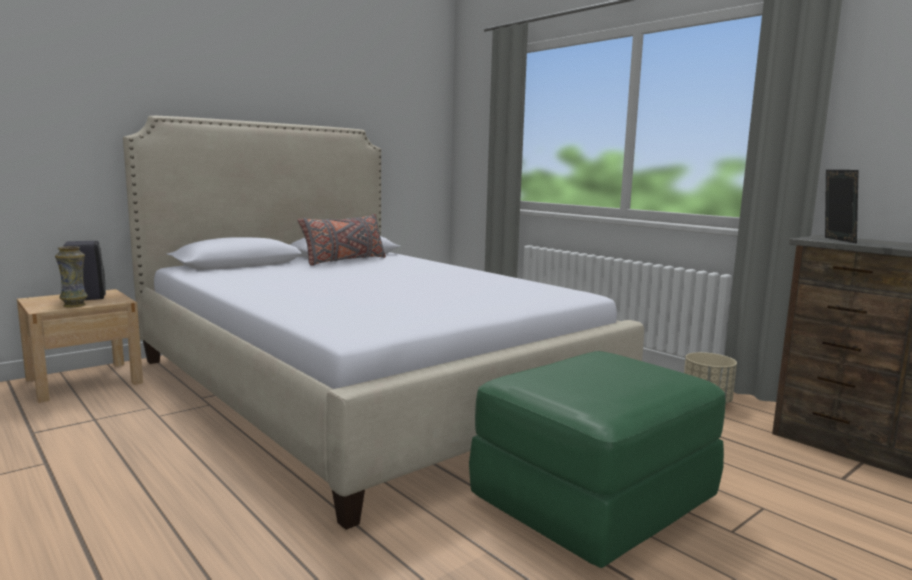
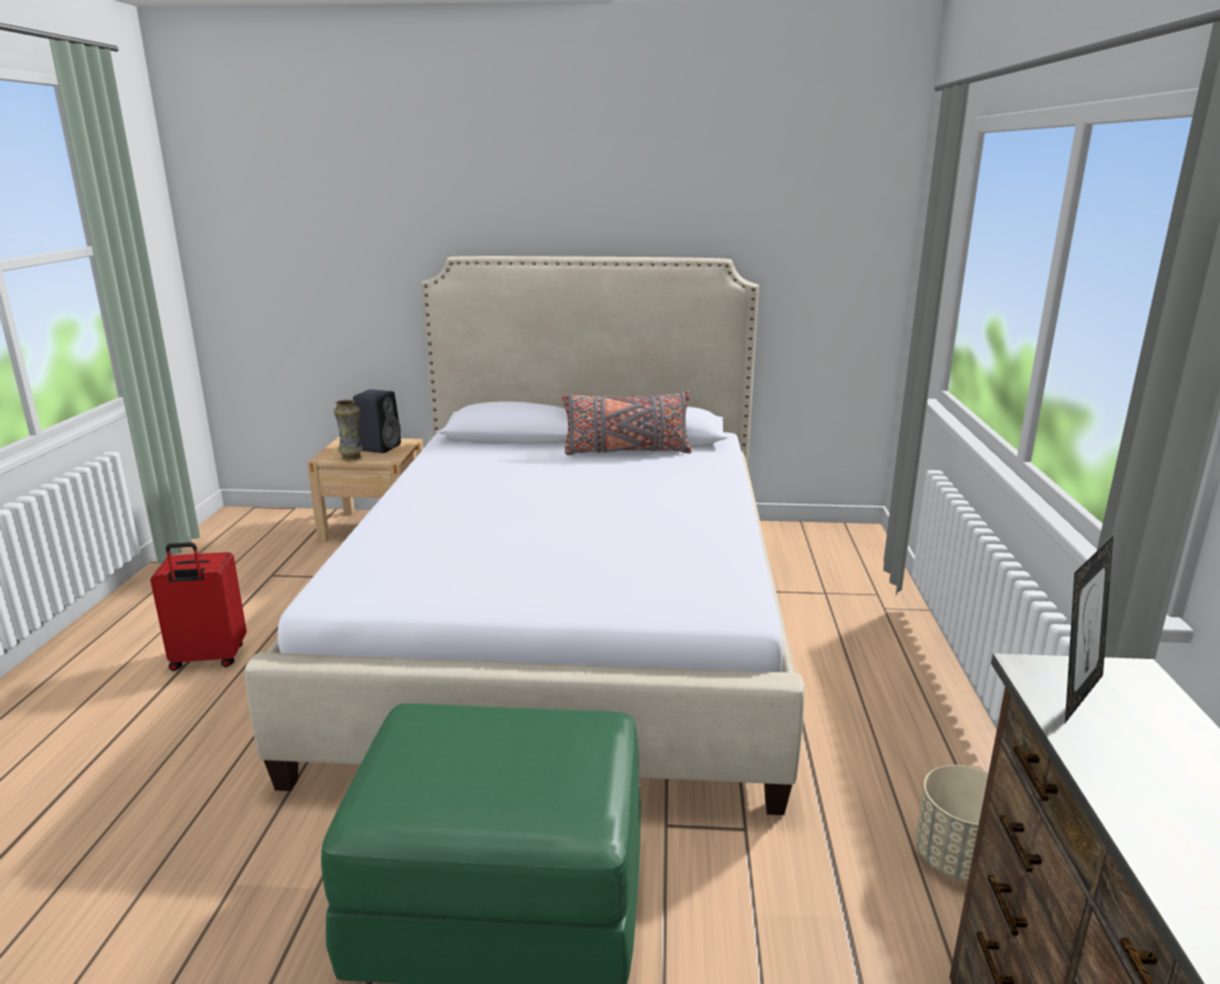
camera: 45 degrees right, 10 degrees up
none -> red suitcase [150,542,247,671]

